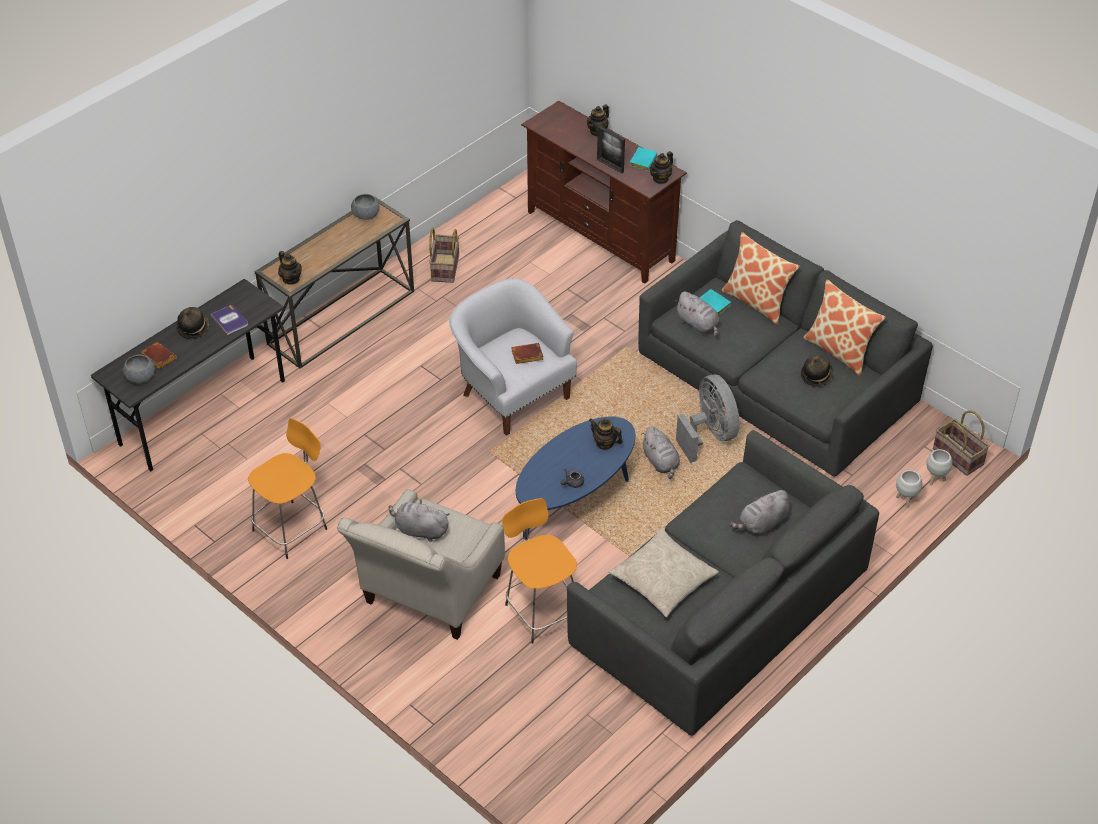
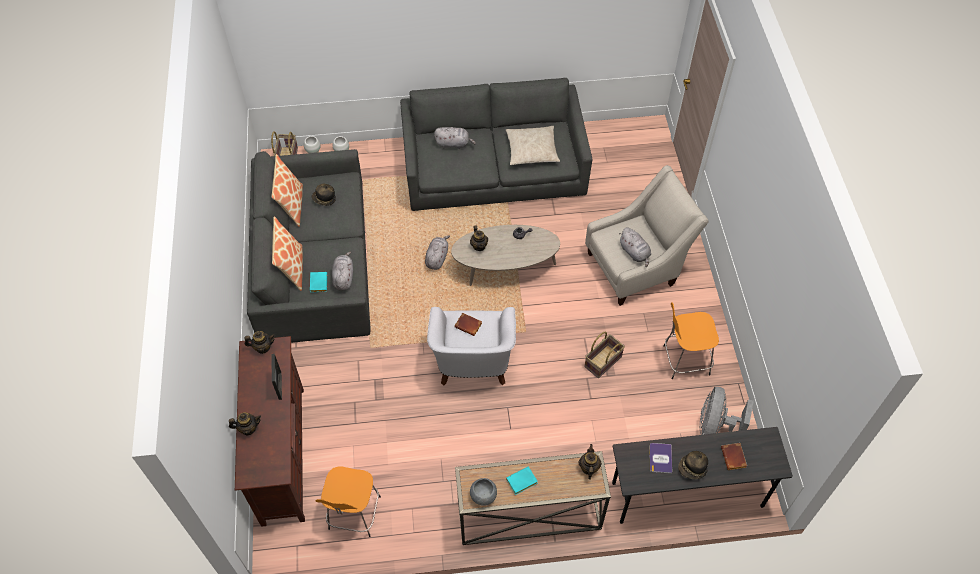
camera: 140 degrees left, 10 degrees up
grey bowl [123,354,155,383] -> none
basket [429,228,459,283] -> basket moved to [584,332,625,378]
orange stool [502,498,577,644] -> orange stool moved to [316,467,381,537]
blue coffee table [516,417,635,539] -> beige coffee table [451,225,560,286]
turquoise book [629,147,657,171] -> turquoise book moved to [506,467,538,495]
grey fan [676,375,740,463] -> grey fan moved to [700,387,754,435]

